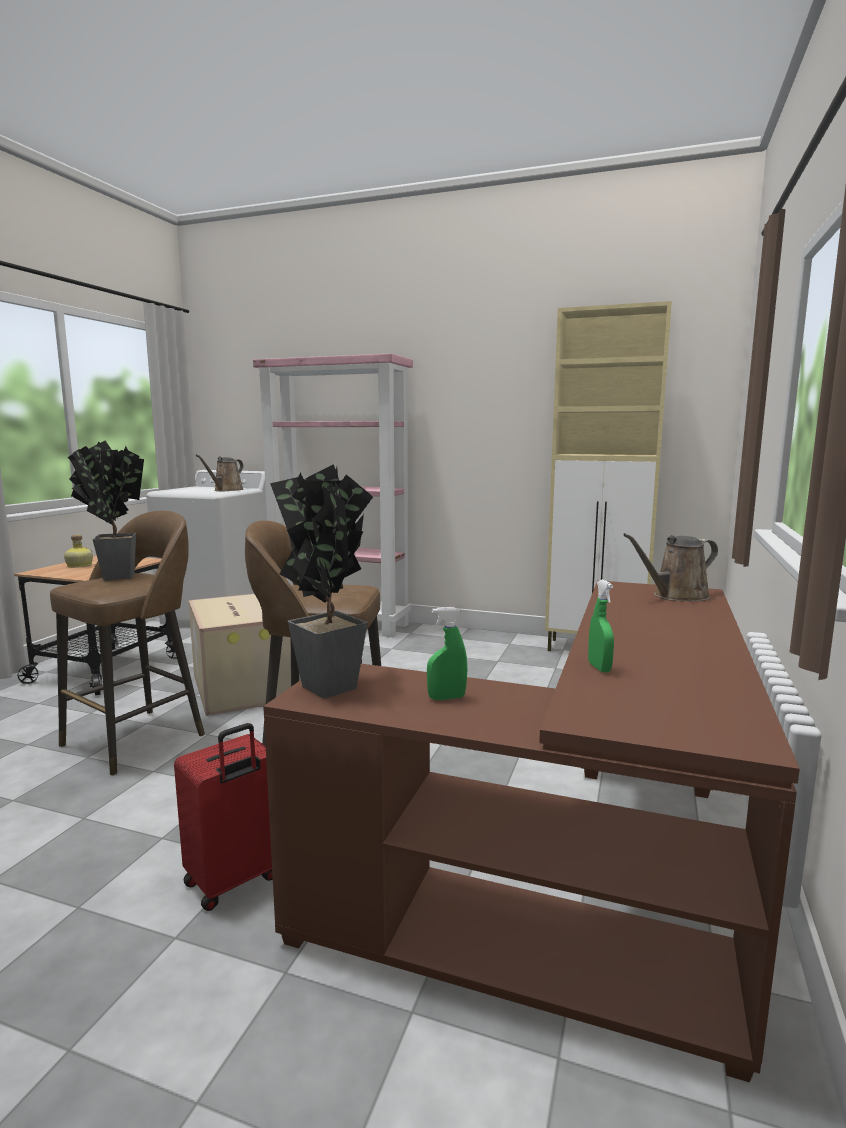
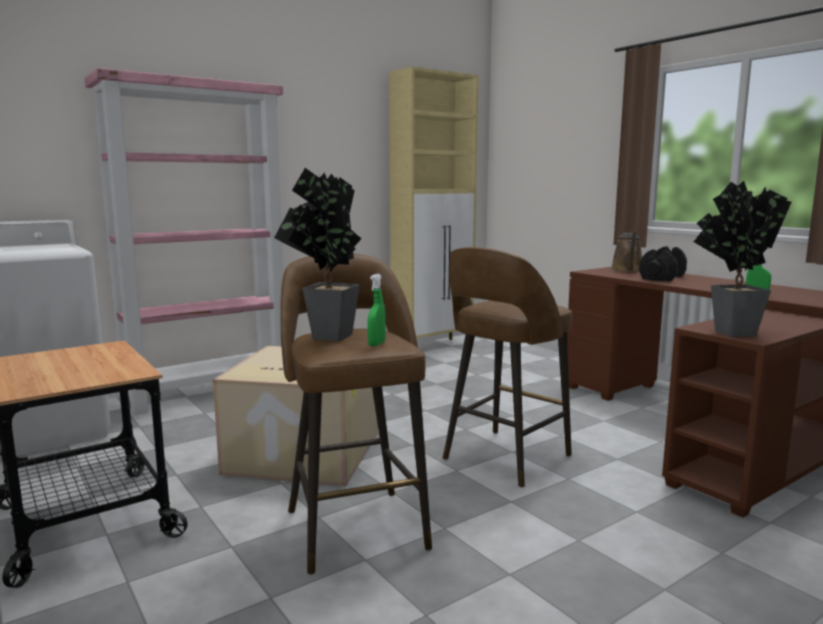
camera: 55 degrees left, 0 degrees up
bottle [64,535,93,568] -> none
red suitcase [174,723,273,911] -> none
brown watering can [196,454,244,491] -> none
green spray bottle [427,607,467,700] -> green spray bottle moved to [367,274,386,347]
none -> black dumbbell [639,246,687,282]

